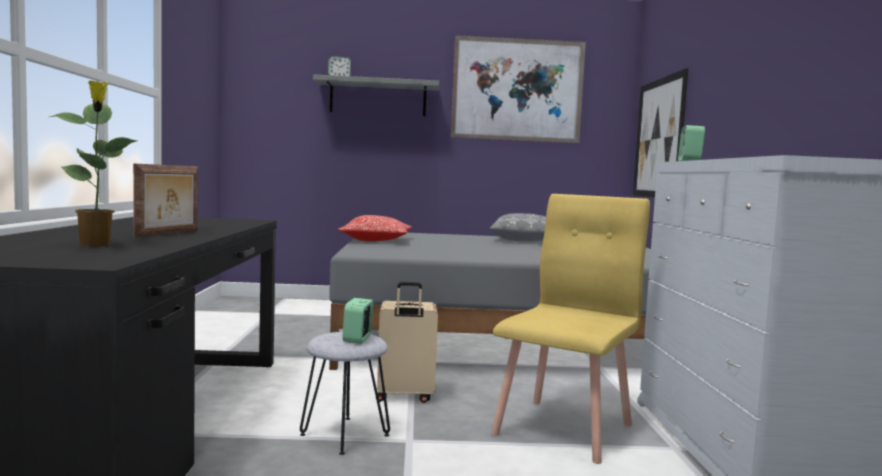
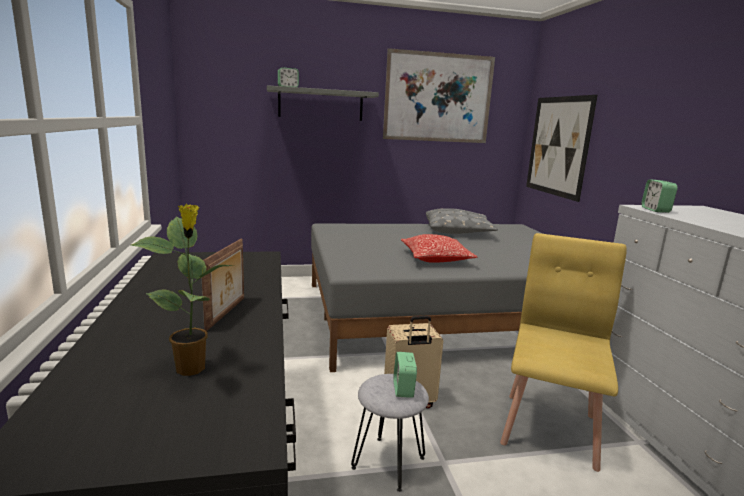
camera: 10 degrees left, 10 degrees up
pillow [338,215,412,241] -> pillow moved to [401,234,477,263]

